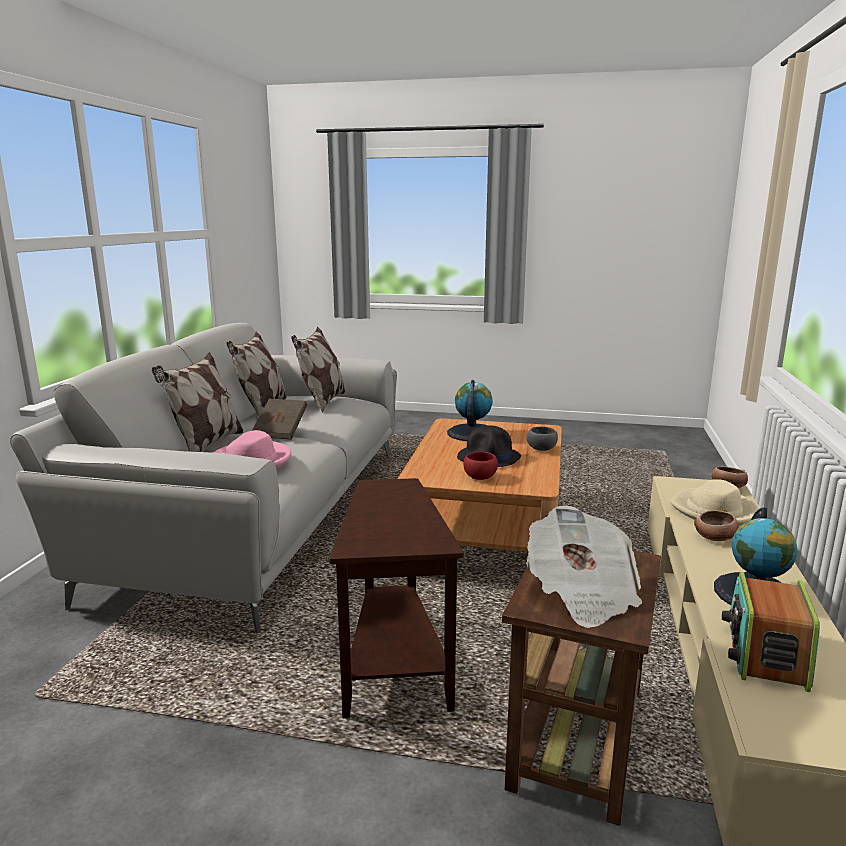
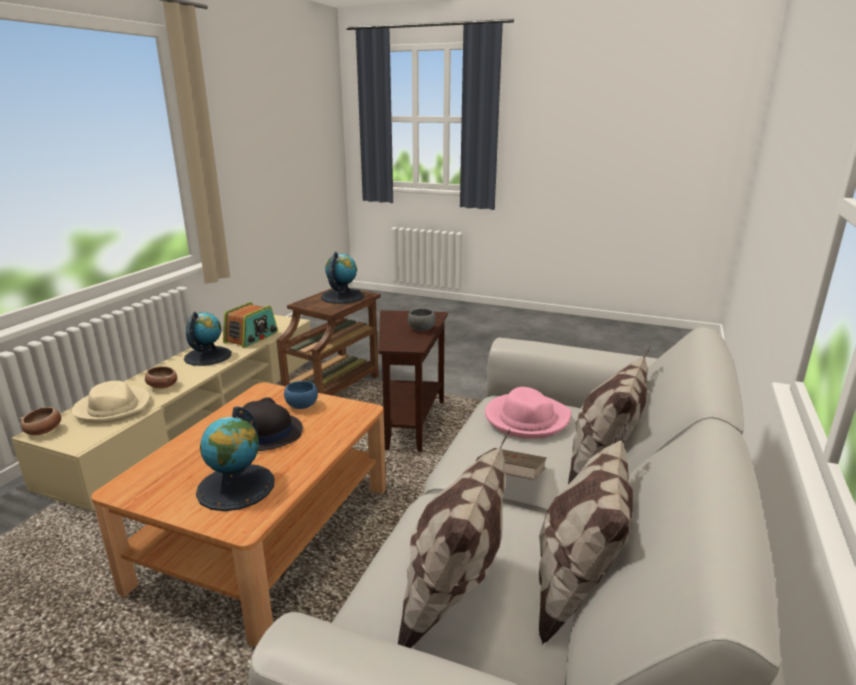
camera: 170 degrees left, 5 degrees up
red bowl [463,452,498,480] -> blue bowl [284,381,318,409]
newspaper [526,506,642,628] -> globe [321,252,364,304]
grey bowl [527,426,558,451] -> grey bowl moved to [408,308,436,331]

